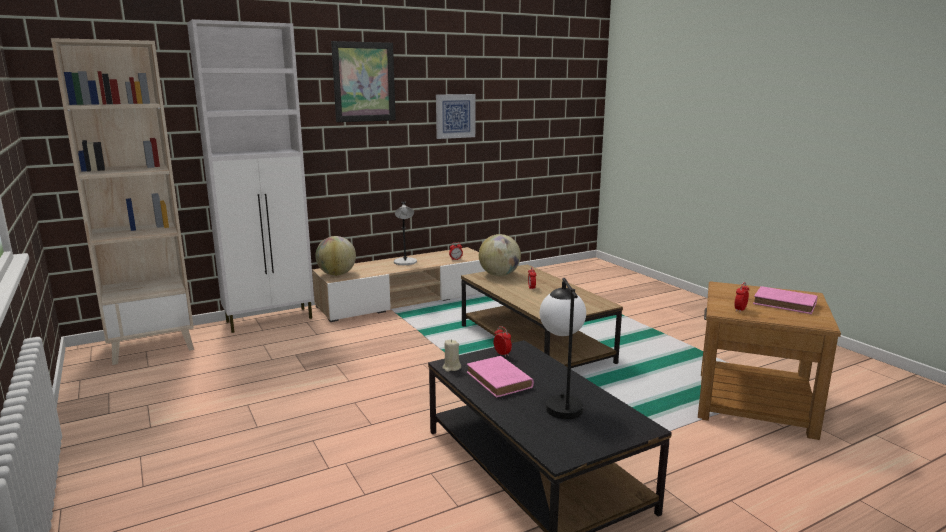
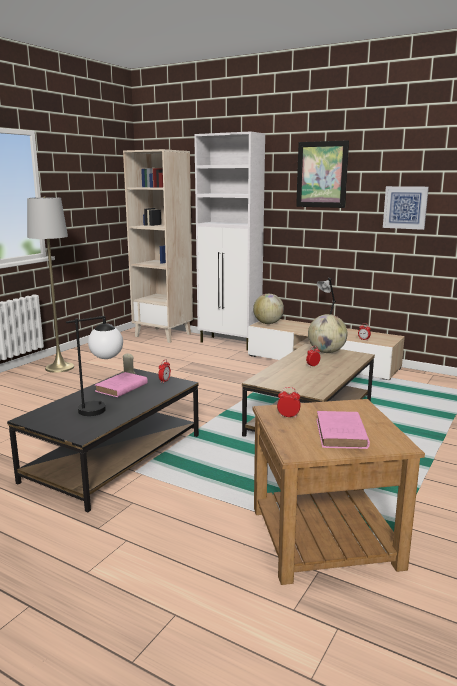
camera: 60 degrees right, 0 degrees up
none -> grey floor lamp [27,197,74,373]

